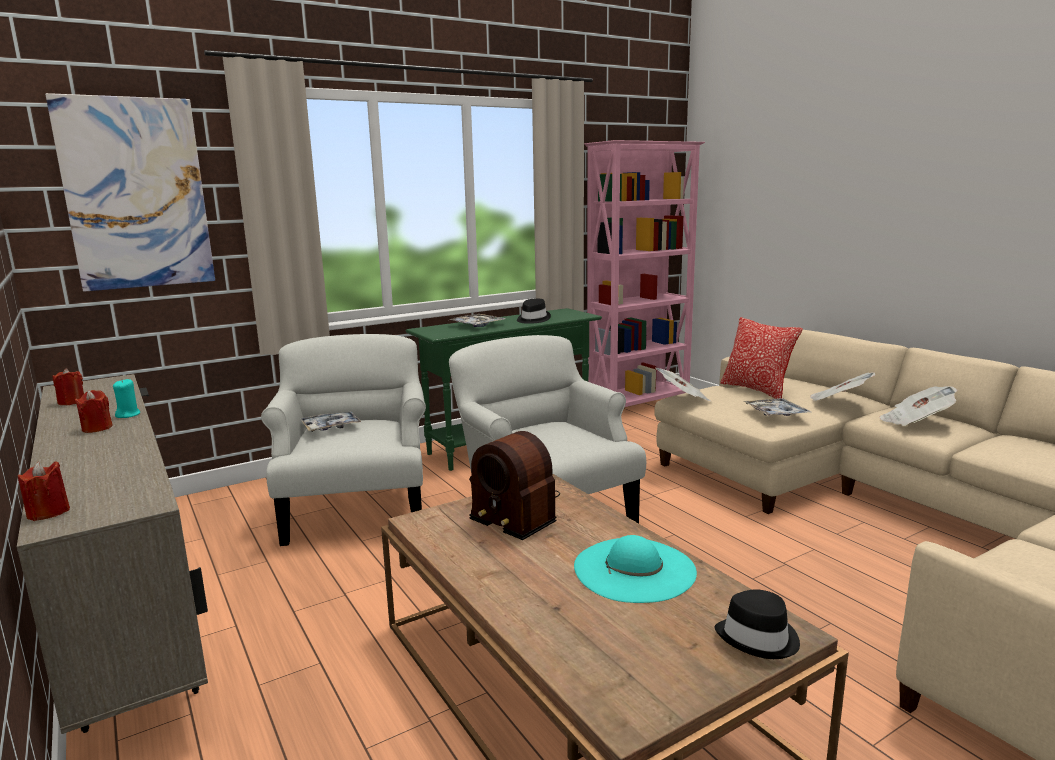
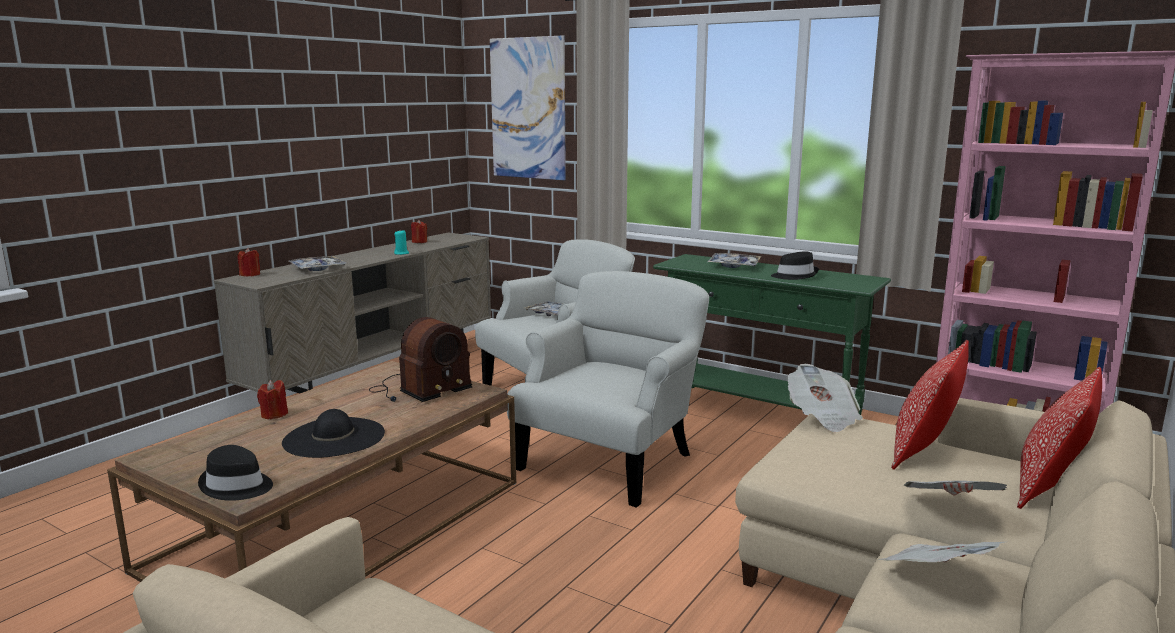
camera: 65 degrees right, 0 degrees up
red candle [75,390,113,433] -> red candle moved to [257,380,288,420]
radio [469,431,560,540] -> radio turned 150 degrees counterclockwise [369,317,472,402]
turquoise hat [574,535,697,603] -> black hat [282,409,385,458]
tray [743,398,811,416] -> tray moved to [289,256,347,271]
none -> pillow [1017,367,1102,509]

